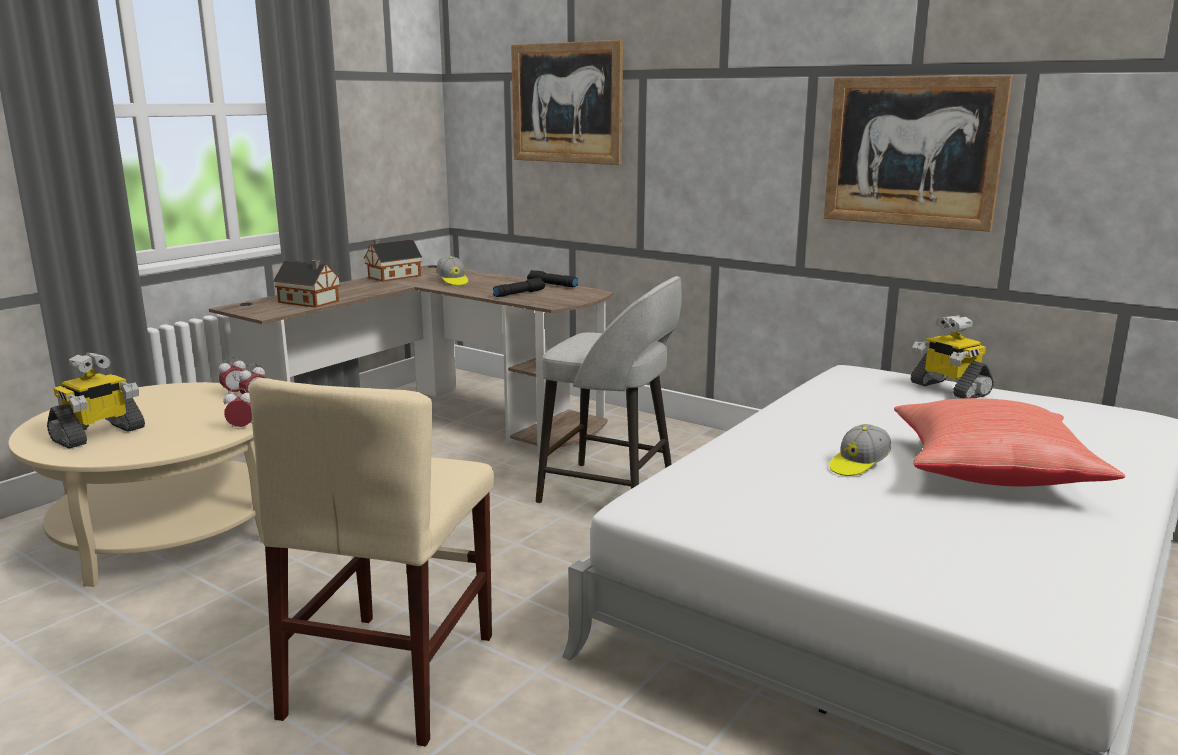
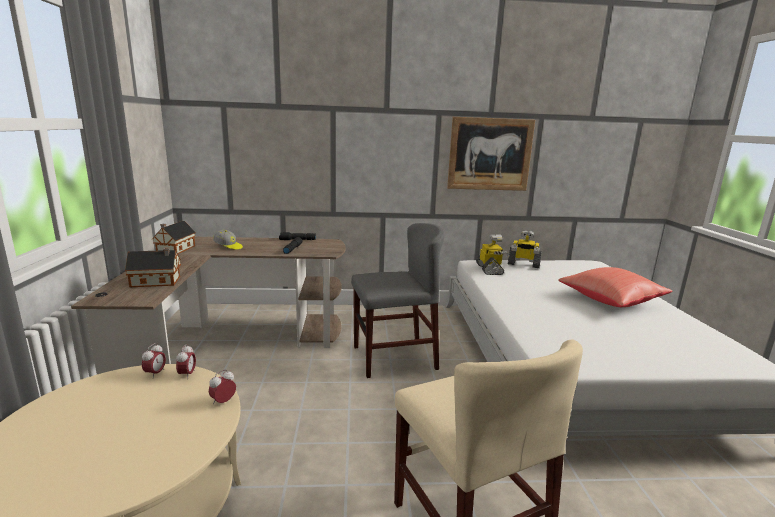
camera: 40 degrees left, 0 degrees up
toy robot [47,352,145,449] -> toy robot moved to [476,234,510,275]
picture [511,40,623,165] -> none
grey stool [536,276,682,503] -> grey chair [351,223,444,378]
cap [829,424,891,476] -> none

